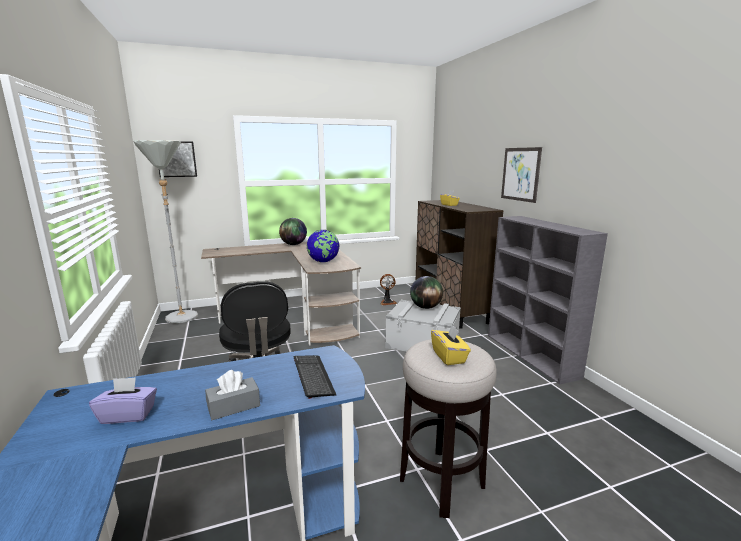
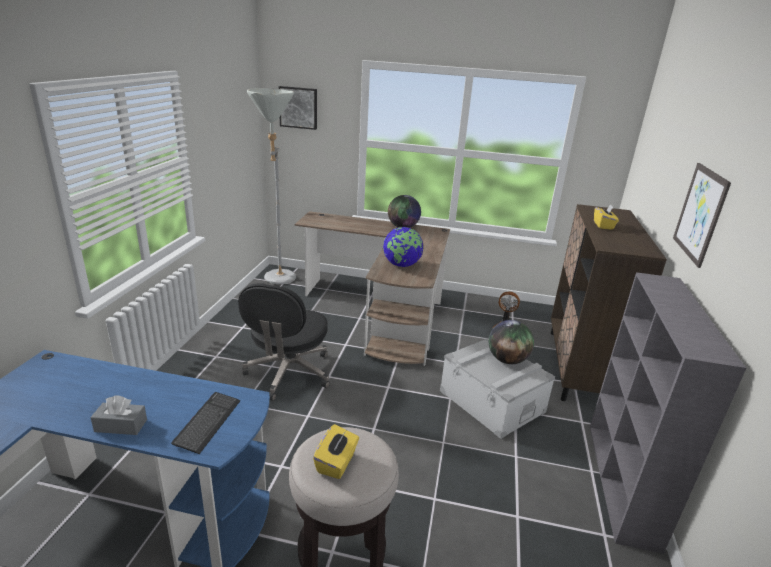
camera: 30 degrees right, 10 degrees up
purple tissue box [89,377,157,424] -> none

